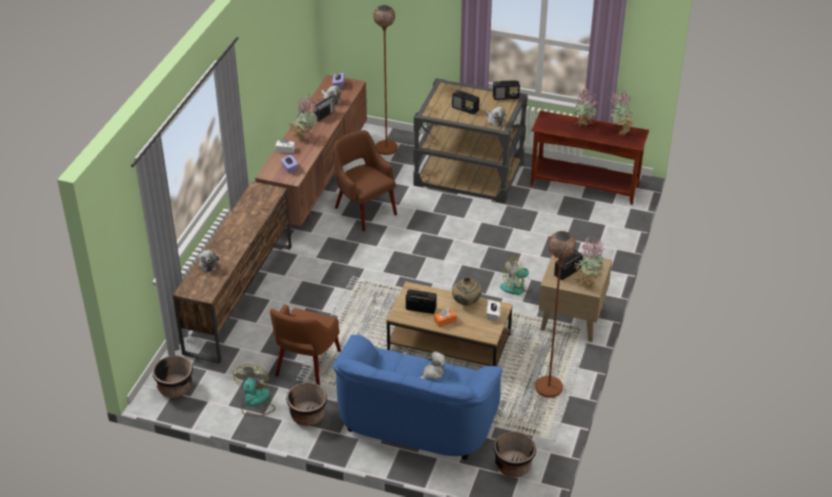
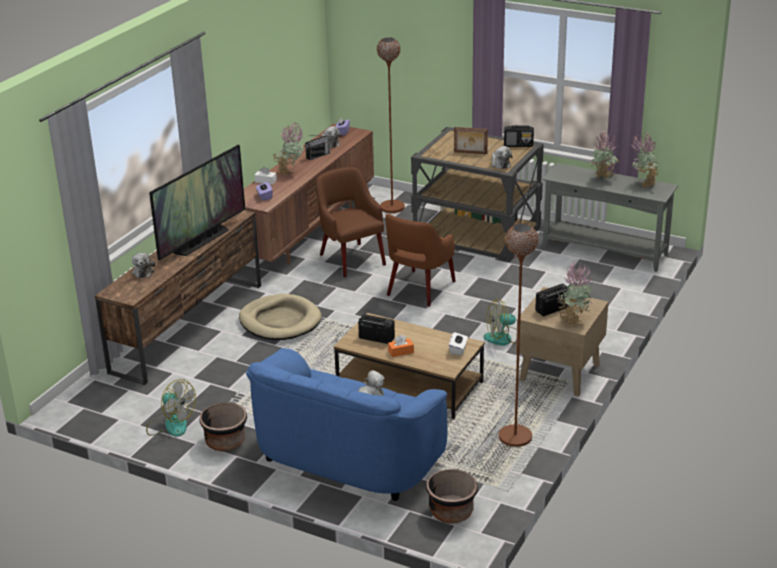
camera: 10 degrees right, 10 degrees down
black planter [153,356,193,398] -> none
fan [233,364,275,417] -> fan turned 105 degrees clockwise [146,379,196,437]
brown armchair [270,305,341,385] -> brown armchair moved to [385,214,456,307]
radio [452,90,479,115] -> picture frame [454,127,488,154]
beige vase [452,277,482,306] -> none
brown console table [530,111,649,205] -> grey console table [542,163,678,272]
none -> television [149,145,245,260]
none -> beige dog bed [239,294,321,340]

